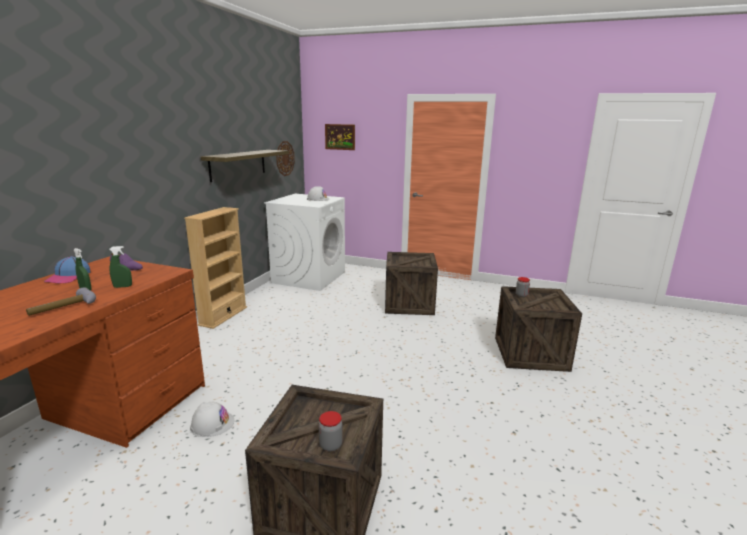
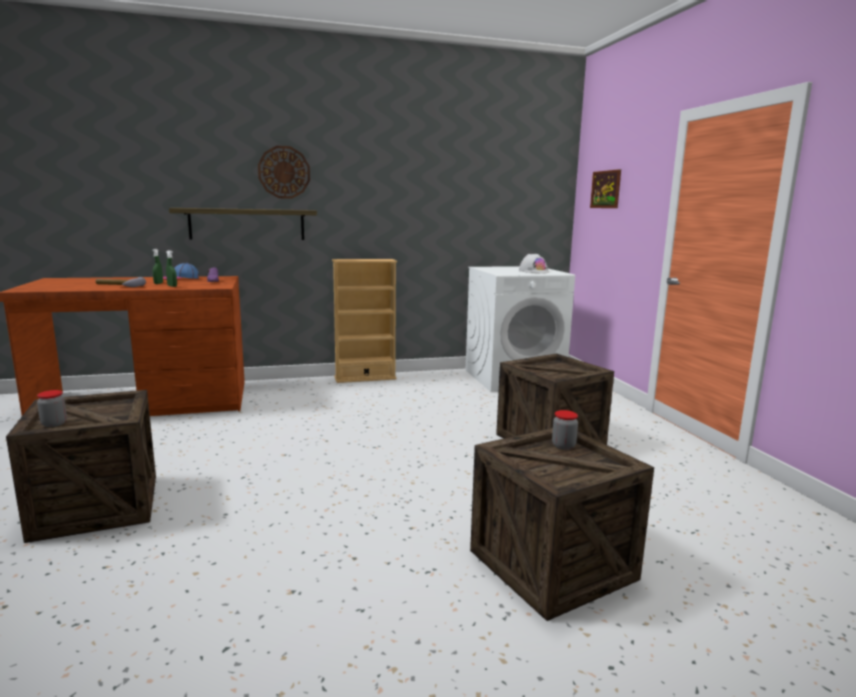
camera: 55 degrees right, 5 degrees down
white hard hat [190,402,235,437] -> none
shelf [201,150,289,182] -> shelf moved to [169,208,317,240]
wall clock [276,141,295,176] -> wall clock moved to [258,146,310,199]

